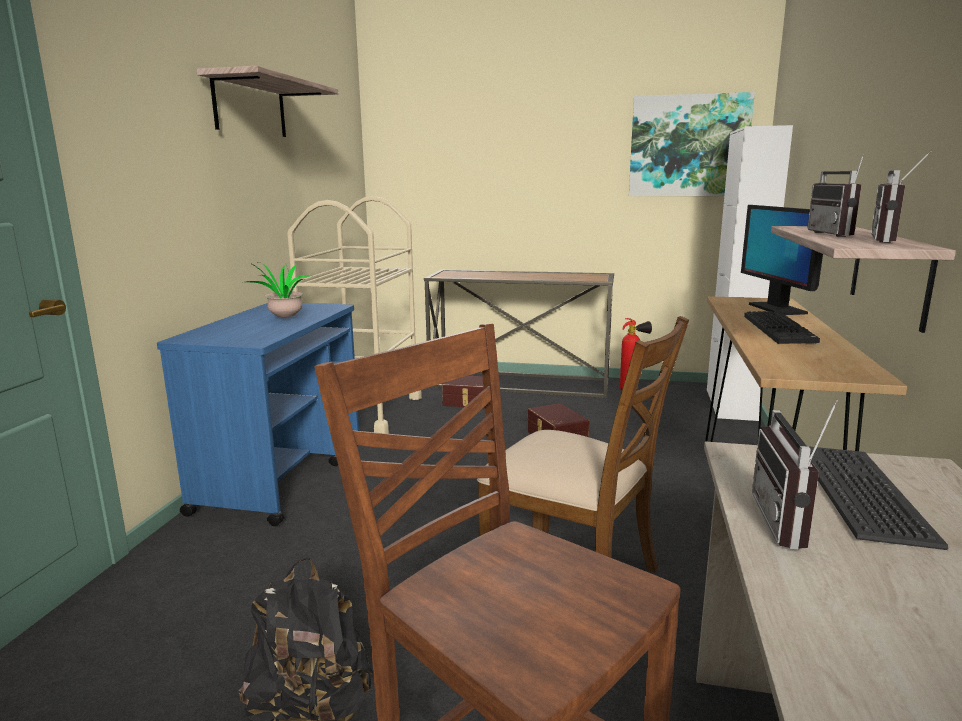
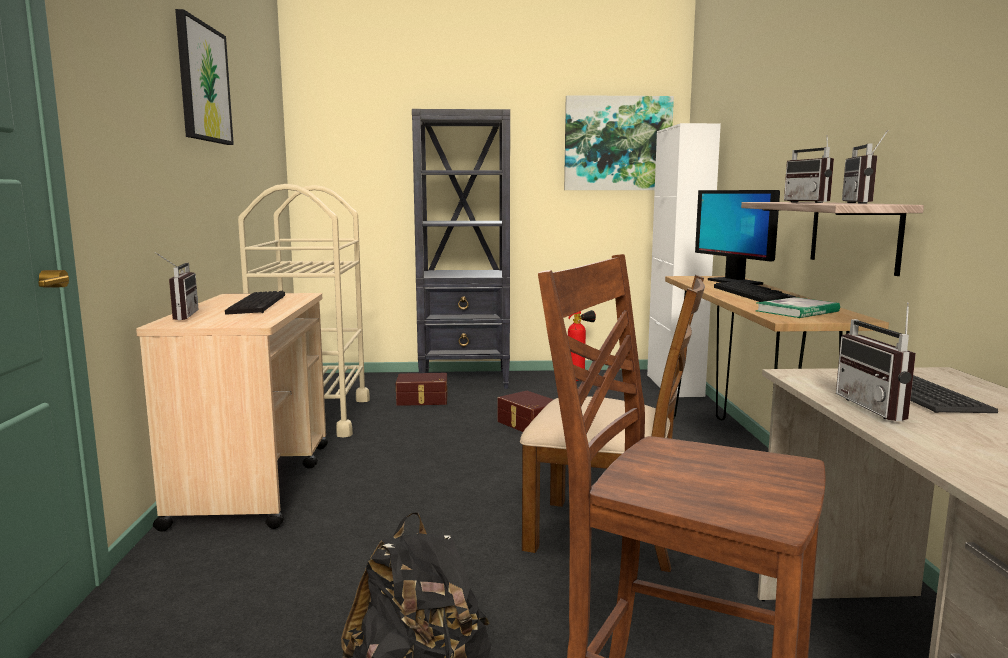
camera: 15 degrees left, 5 degrees down
blue cart [157,303,359,526] -> beige cart [136,293,328,532]
shelf [196,66,338,137] -> picture [175,9,234,145]
potted plant [246,262,311,318] -> keyboard [225,291,285,315]
console table [424,270,614,398] -> black bookcase [412,109,510,389]
none -> radio [155,252,199,320]
none -> book [755,297,840,318]

